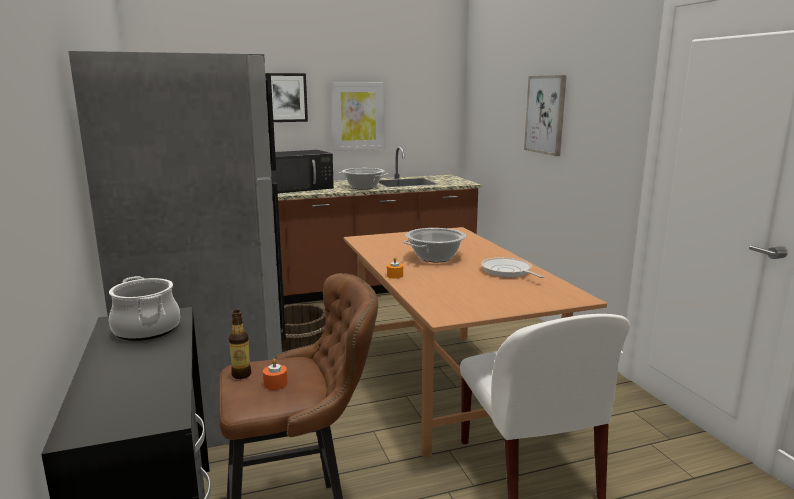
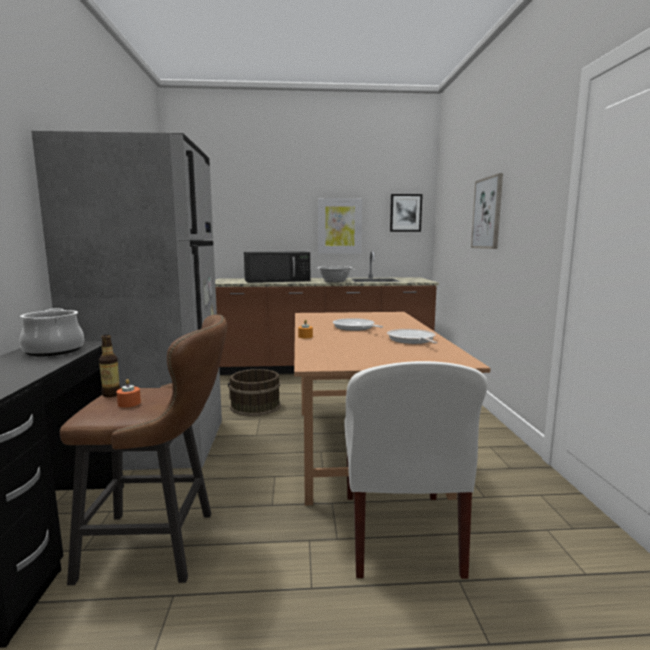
camera: 15 degrees right, 5 degrees down
picture [271,73,308,122] -> picture moved to [390,194,423,232]
cooking pot [403,228,467,262] -> frying pan [333,318,383,331]

